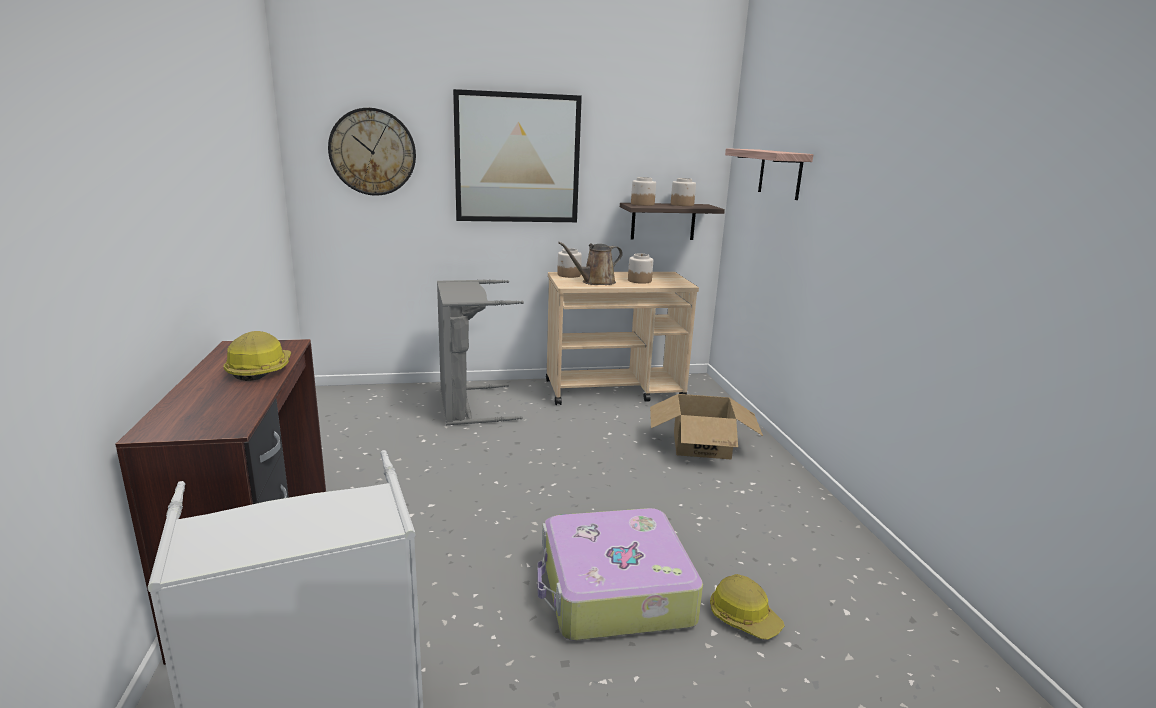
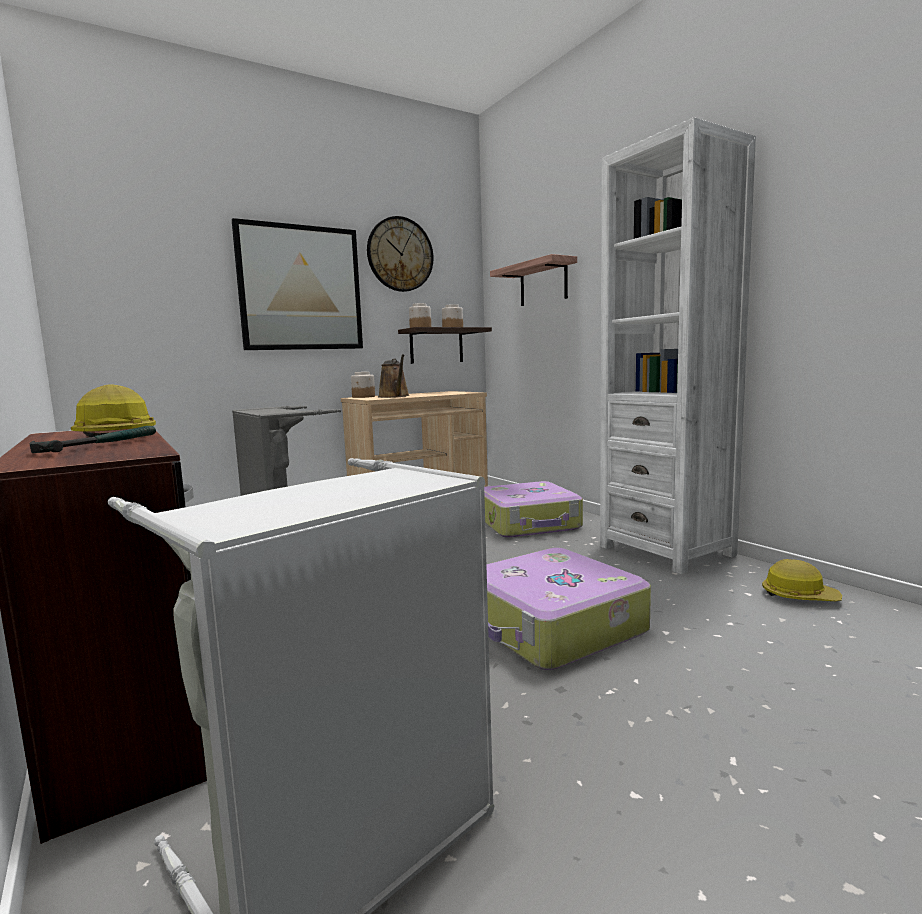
camera: 20 degrees left, 10 degrees down
wall clock [328,108,416,196] -> wall clock moved to [367,216,434,292]
brown watering can [558,242,623,285] -> brown watering can turned 60 degrees counterclockwise [378,354,409,398]
jar [628,253,653,284] -> none
cardboard box [650,394,763,459] -> suitcase [484,481,583,538]
hard hat [710,574,785,640] -> hard hat moved to [762,559,842,601]
none -> hammer [30,426,156,453]
none -> white bookcase [600,117,756,574]

